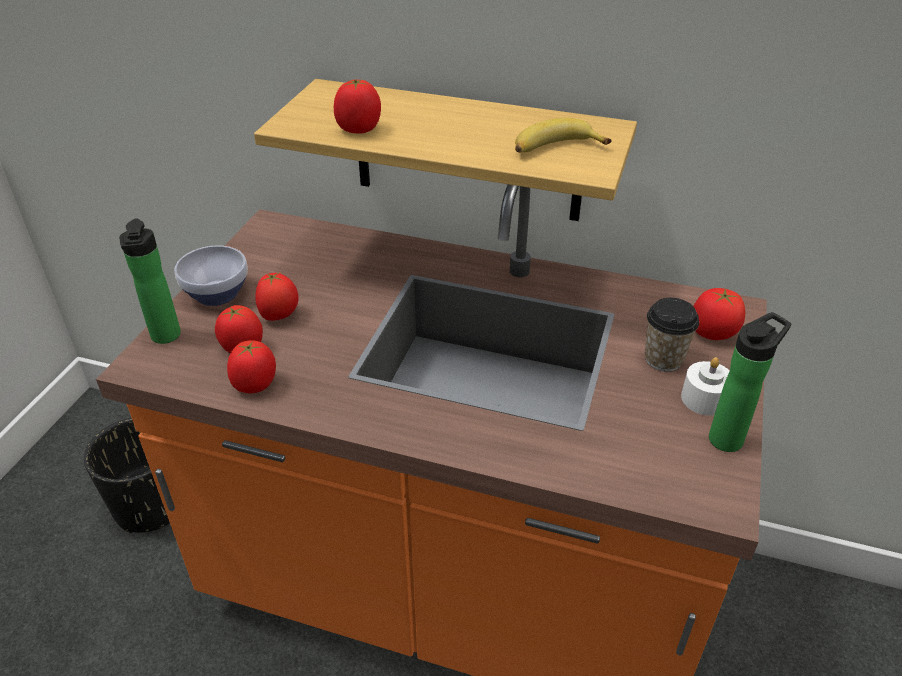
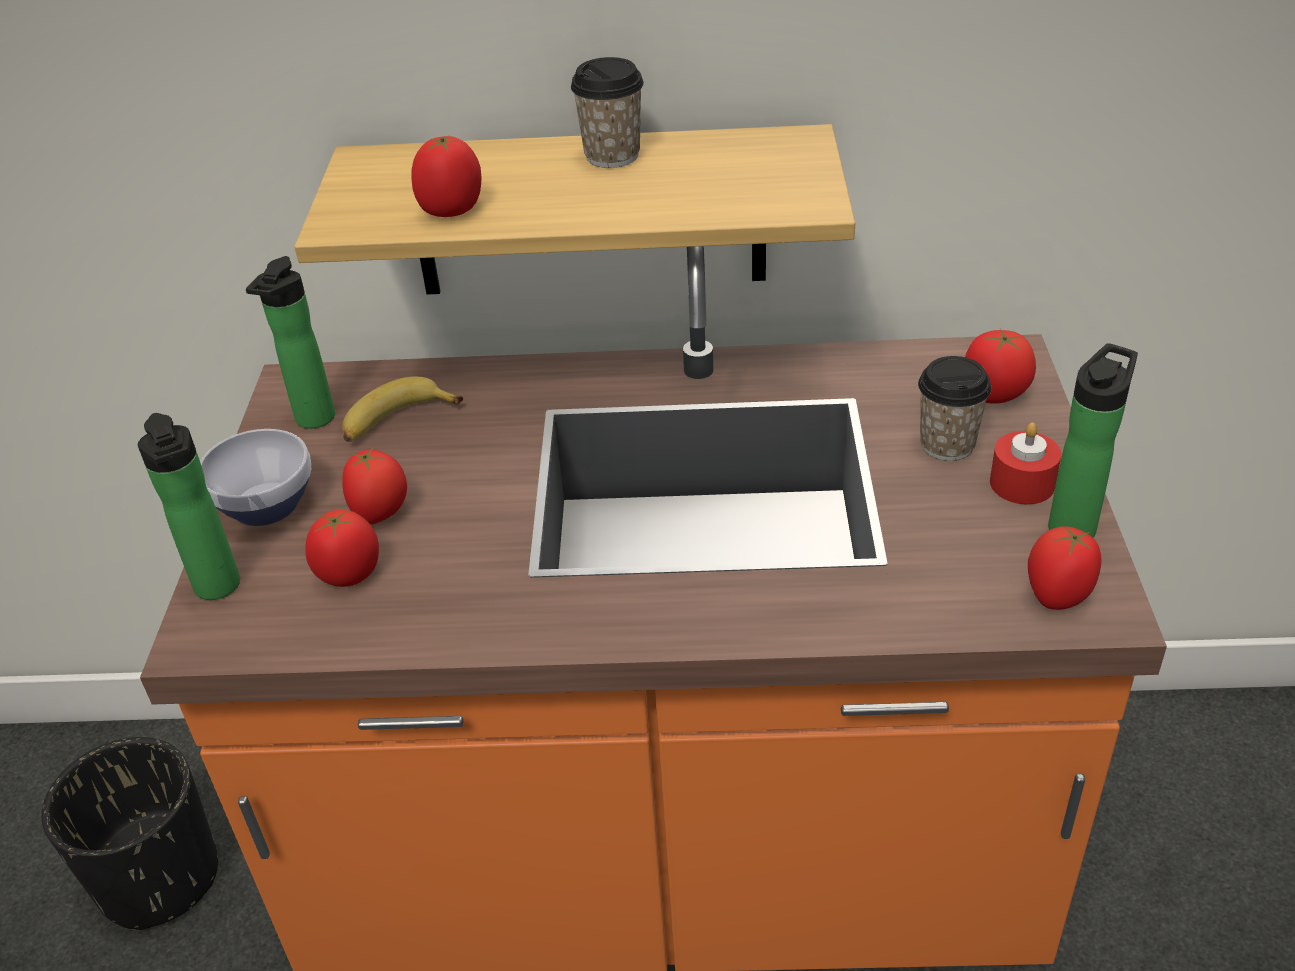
camera: 15 degrees left, 0 degrees up
tomato [227,340,276,393] -> tomato moved to [1028,526,1102,610]
banana [515,118,612,153] -> banana moved to [342,376,463,442]
white candle [681,357,730,416] -> red candle [990,422,1061,505]
none -> bottle [246,256,335,429]
none -> cup [571,57,644,168]

